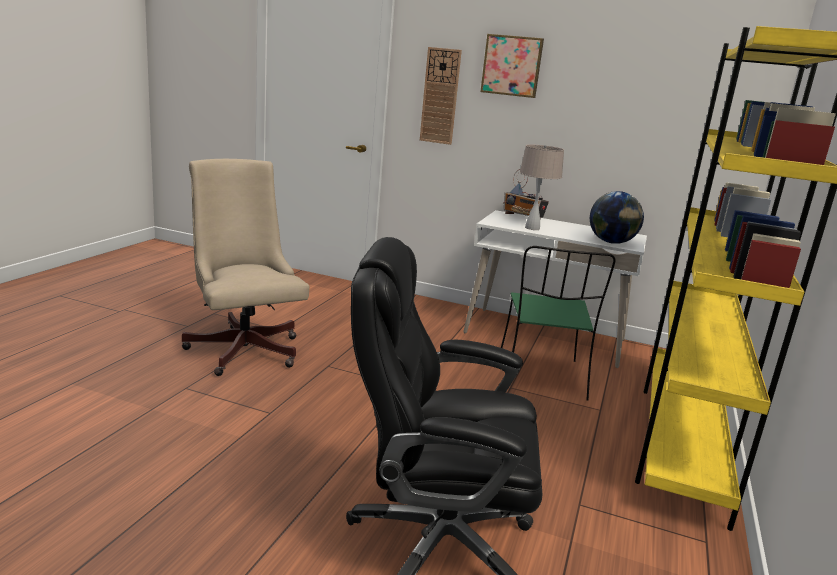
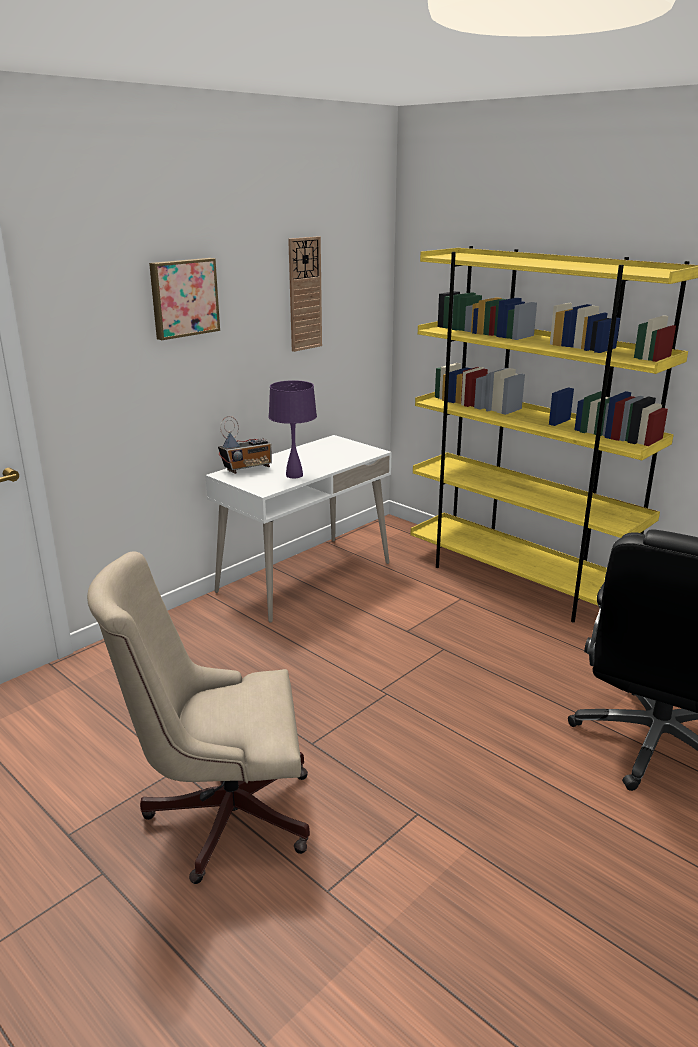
camera: 65 degrees left, 5 degrees up
wall clock [420,47,462,145] -> wall clock moved to [288,236,322,352]
green chair [501,246,616,401] -> none
beige table lamp [520,145,564,230] -> purple table lamp [268,380,317,478]
globe [590,191,644,244] -> none

